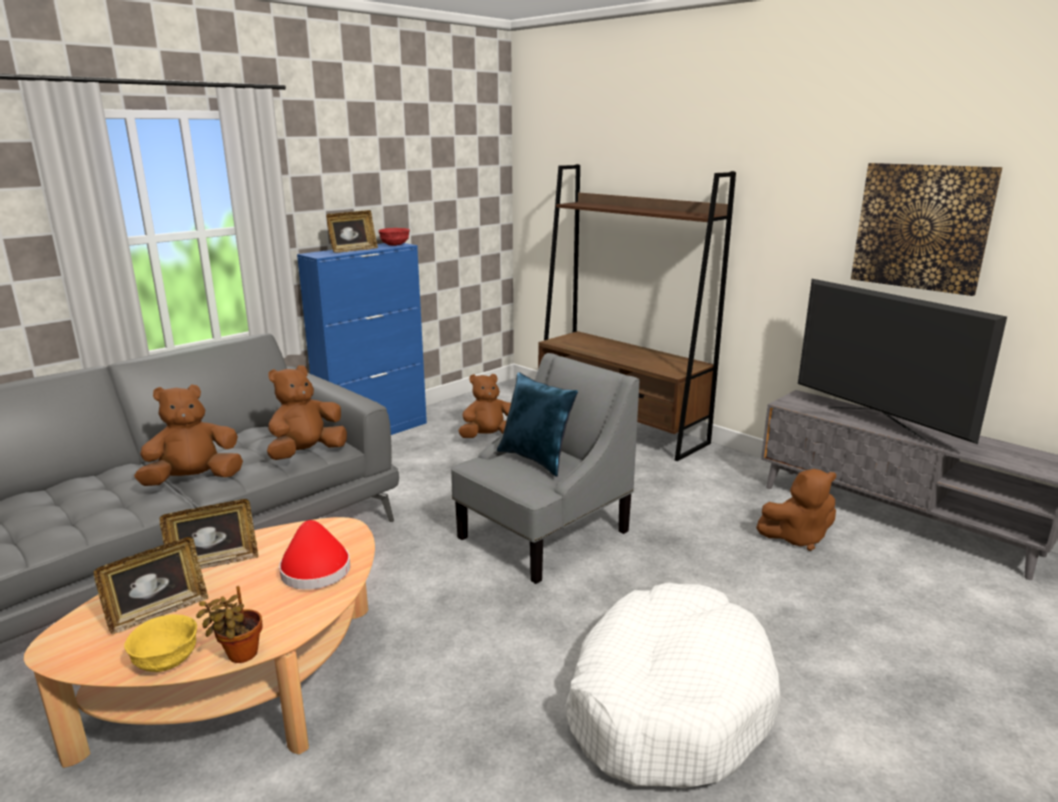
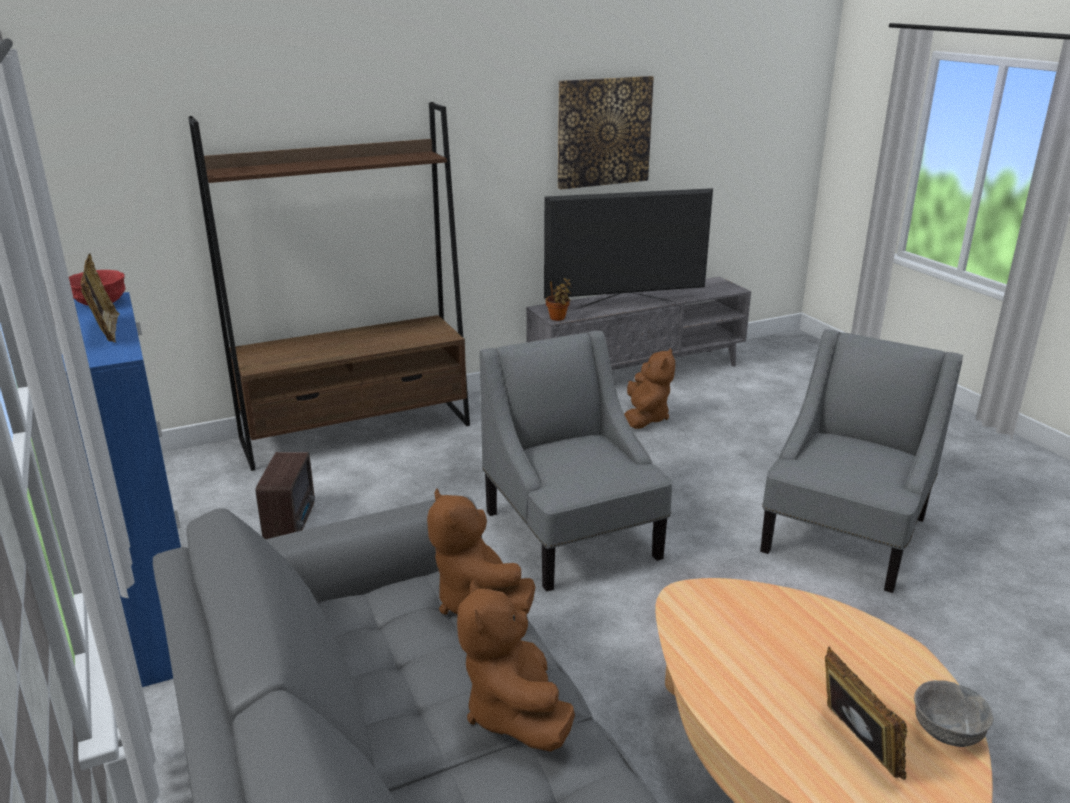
camera: 70 degrees left, 5 degrees up
yellow bowl [124,614,197,672] -> grey bowl [914,680,993,747]
picture frame [160,499,258,569] -> none
potted plant [196,586,262,663] -> potted plant moved to [546,278,572,321]
red hat [279,520,350,590] -> none
brown plush toy [459,374,511,438] -> radio [256,452,315,539]
blue pillow [497,372,578,477] -> none
white dog bed [565,583,781,788] -> grey armchair [760,329,963,593]

